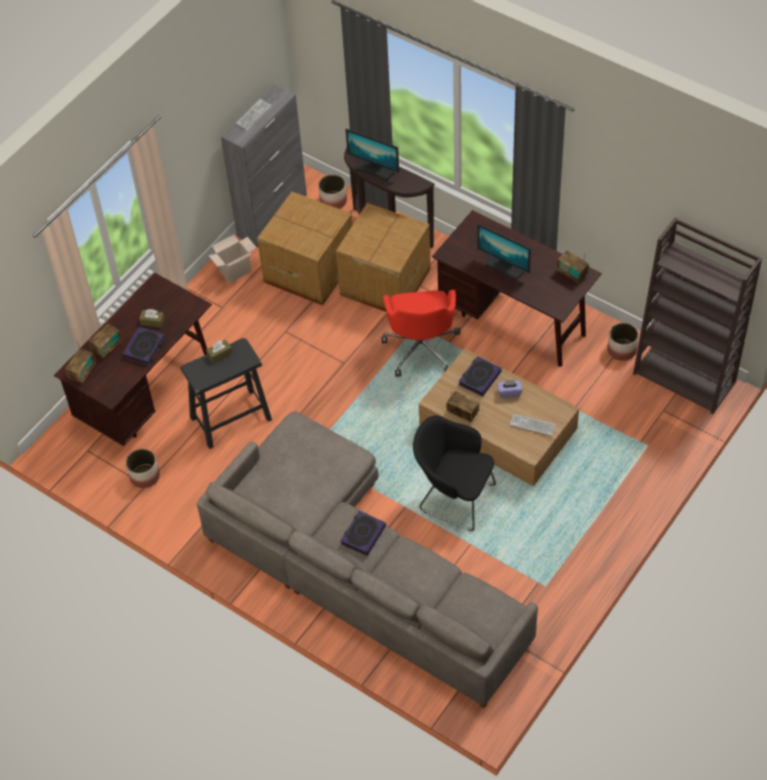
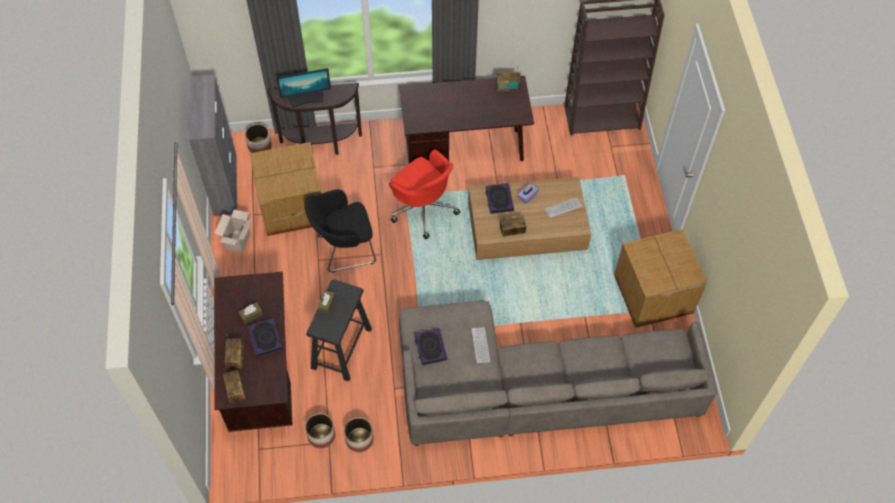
camera: 45 degrees left, 5 degrees up
keyboard [236,99,271,130] -> keyboard moved to [471,327,490,363]
cardboard box [336,203,431,312] -> cardboard box moved to [614,229,707,328]
book [341,511,386,556] -> book moved to [415,328,447,366]
black armchair [413,416,496,531] -> black armchair moved to [304,190,376,273]
monitor [477,224,531,281] -> none
planter [607,323,639,361] -> planter moved to [344,417,373,452]

